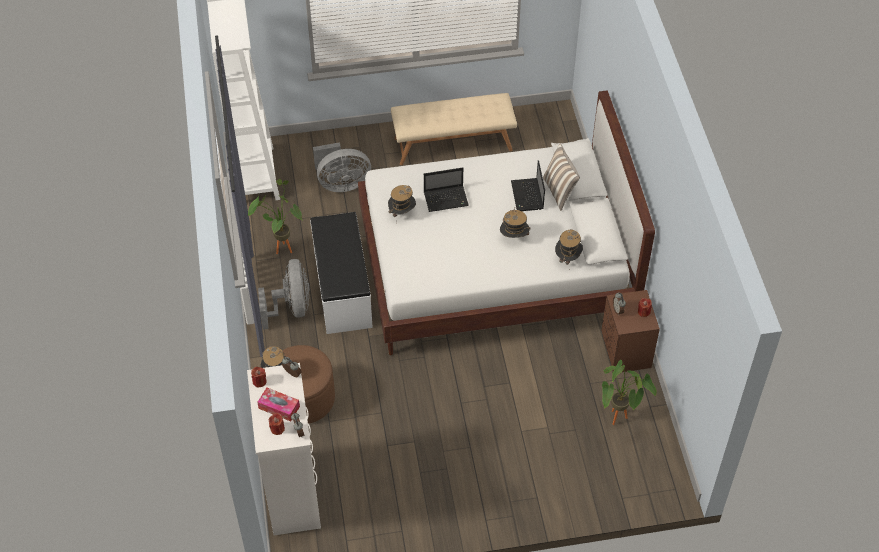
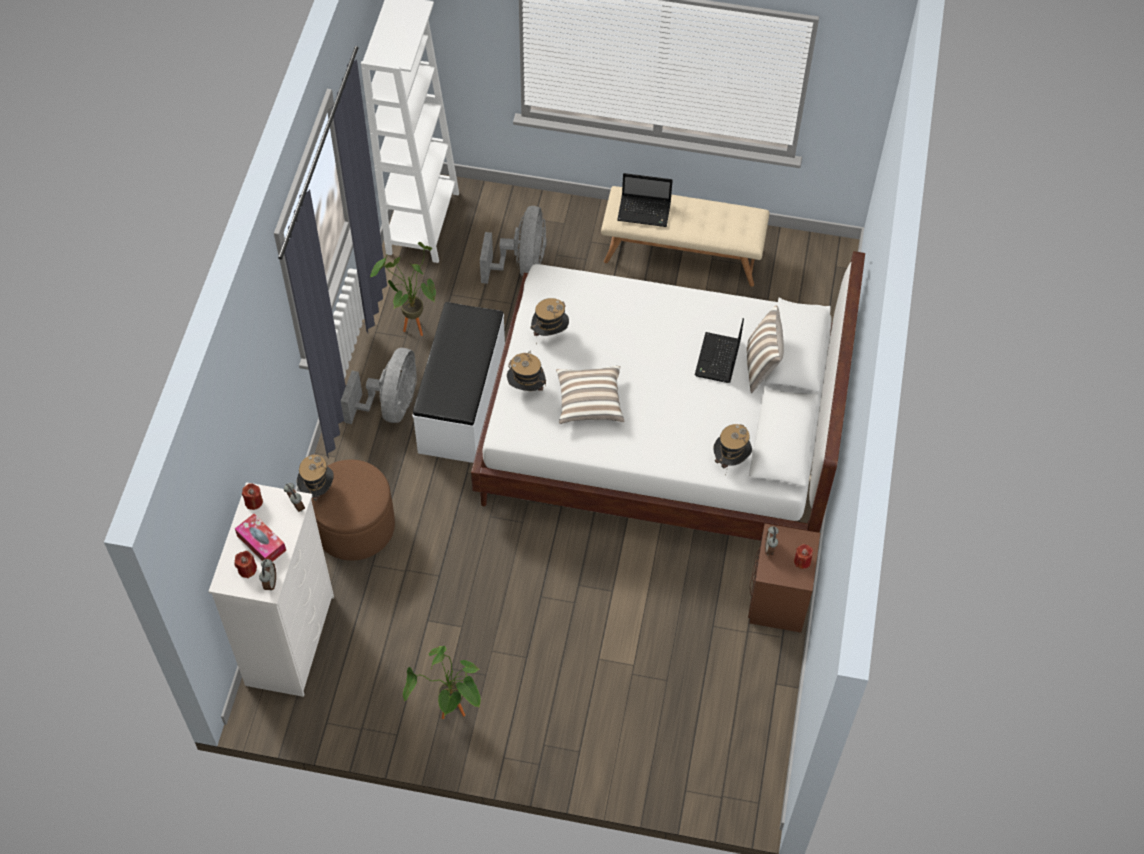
camera: 20 degrees right, 5 degrees up
grey fan [313,142,371,192] -> grey fan turned 90 degrees counterclockwise [480,206,547,284]
laptop [424,167,469,212] -> laptop moved to [617,173,673,227]
hat [500,208,531,238] -> hat moved to [507,351,546,391]
potted plant [602,360,657,425] -> potted plant moved to [403,646,481,719]
none -> pillow [556,366,625,424]

